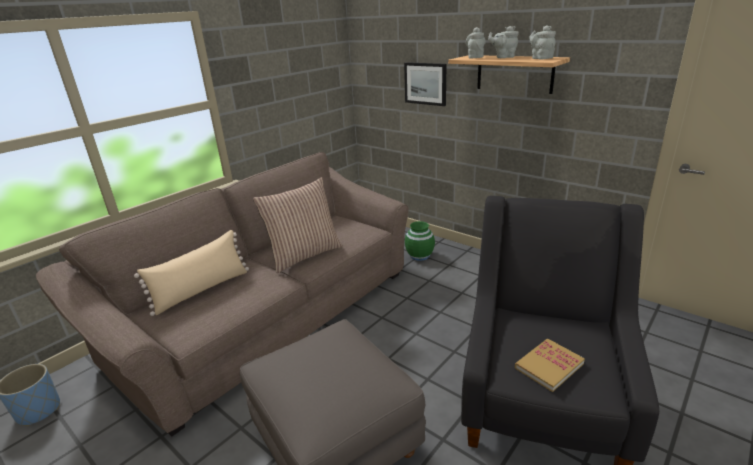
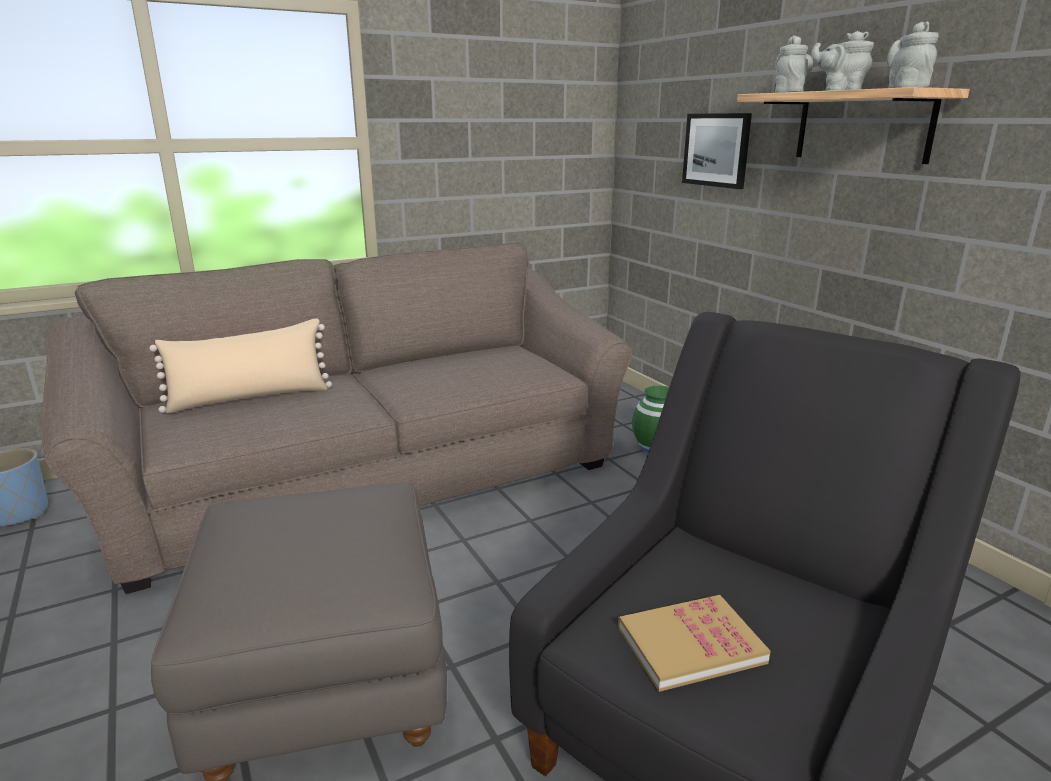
camera: 20 degrees right, 5 degrees down
pillow [253,177,342,273] -> none

